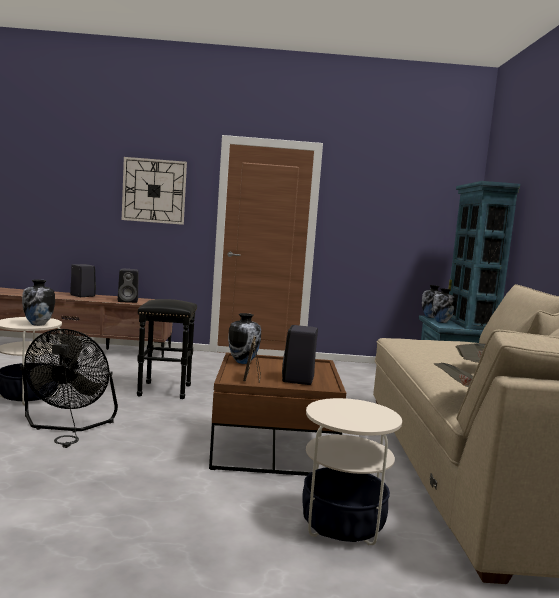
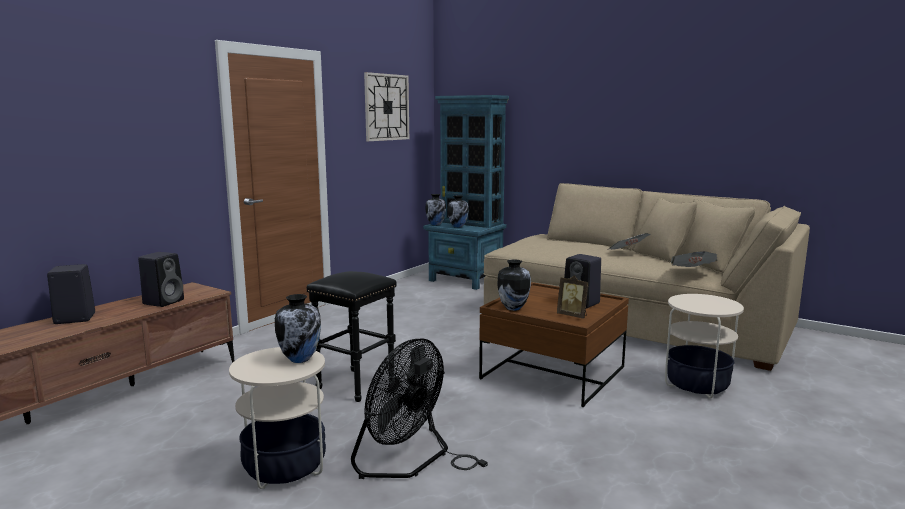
camera: 55 degrees left, 5 degrees up
wall clock [122,157,187,225] -> wall clock moved to [364,72,409,141]

